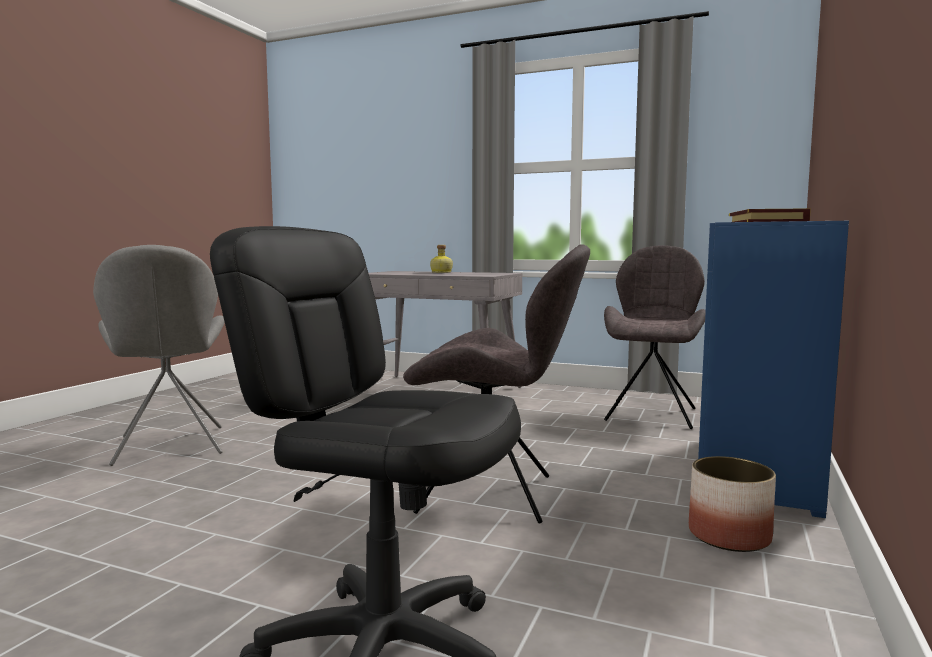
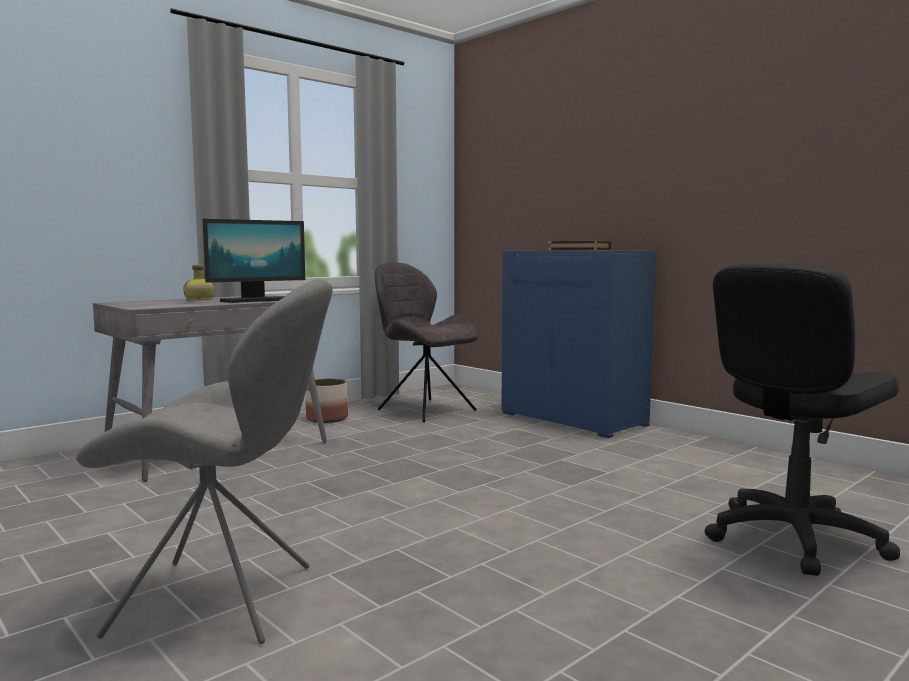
camera: 65 degrees left, 0 degrees up
grey chair [403,244,590,524] -> none
planter [689,456,776,552] -> planter moved to [306,378,348,423]
none -> monitor [203,219,305,303]

